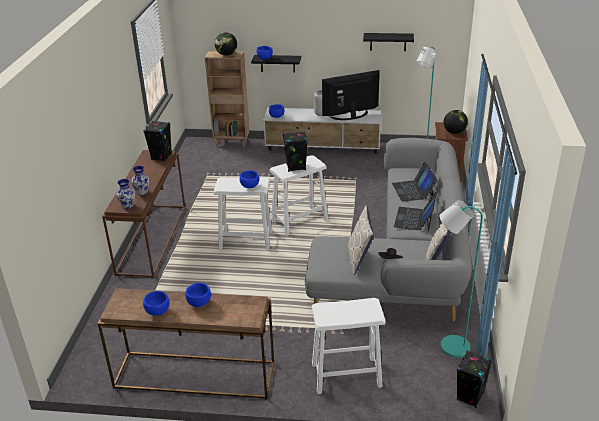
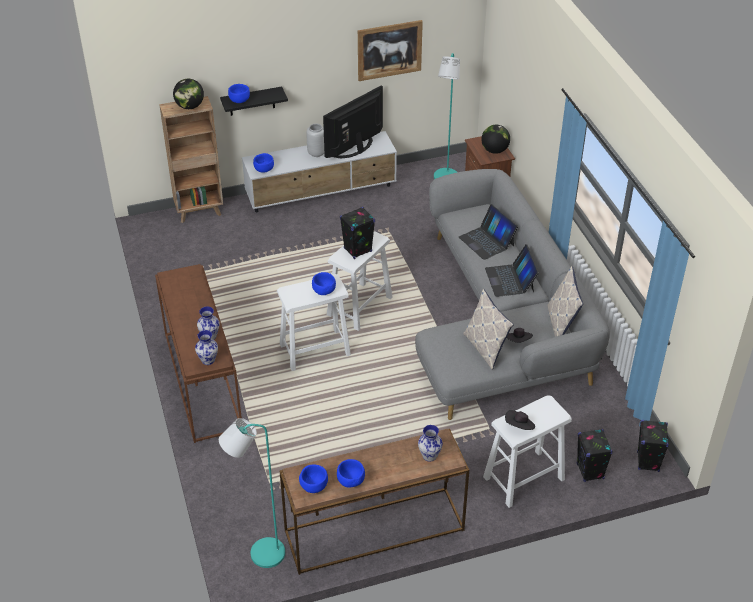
camera: 25 degrees left, 10 degrees up
black speaker [144,121,172,162] -> black speaker moved to [577,429,613,482]
blue bowl [185,283,211,307] -> blue bowl moved to [299,465,328,493]
black shelf [363,33,414,51] -> picture [358,20,423,81]
turquoise floor lamp [440,200,483,358] -> turquoise floor lamp moved to [219,418,285,568]
none -> vase [418,425,443,462]
none -> black hat [505,410,535,430]

